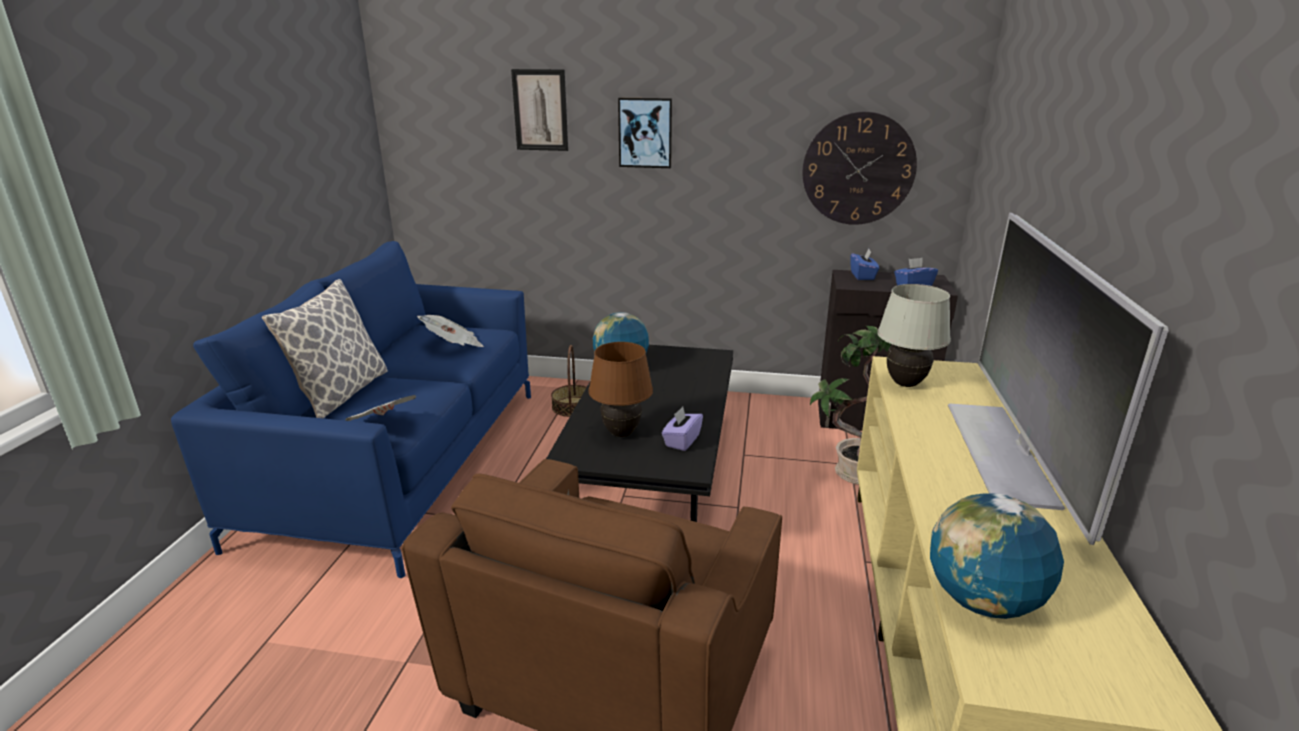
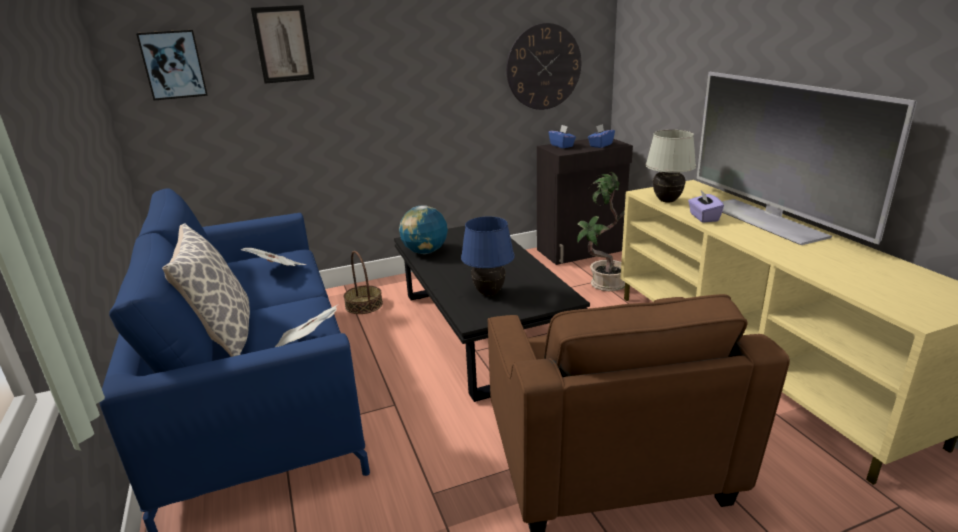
camera: 30 degrees left, 0 degrees up
brown table lamp [588,342,653,437] -> blue table lamp [461,217,514,296]
picture [618,98,672,168] -> picture moved to [136,30,208,100]
purple tissue box [662,407,703,451] -> purple tissue box moved to [688,191,724,222]
globe [930,493,1064,619] -> none

